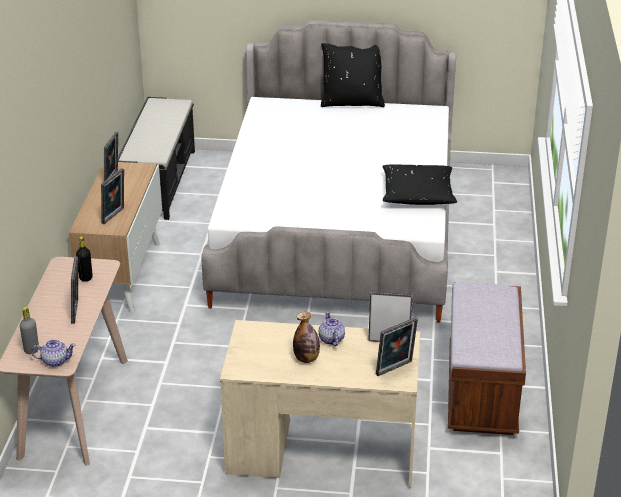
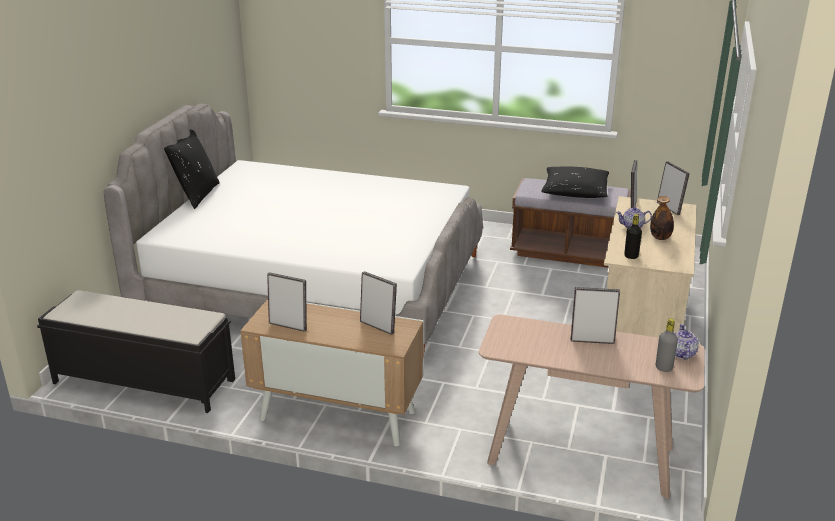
camera: 80 degrees left, 5 degrees down
black bottle [76,236,93,282] -> black bottle moved to [624,214,642,259]
black pillow [382,164,457,205] -> black pillow moved to [541,166,609,198]

